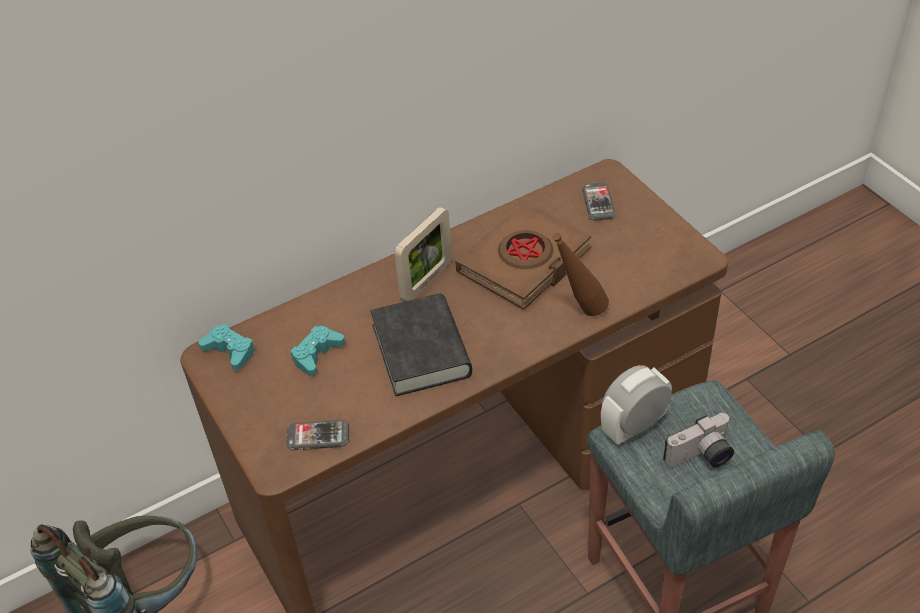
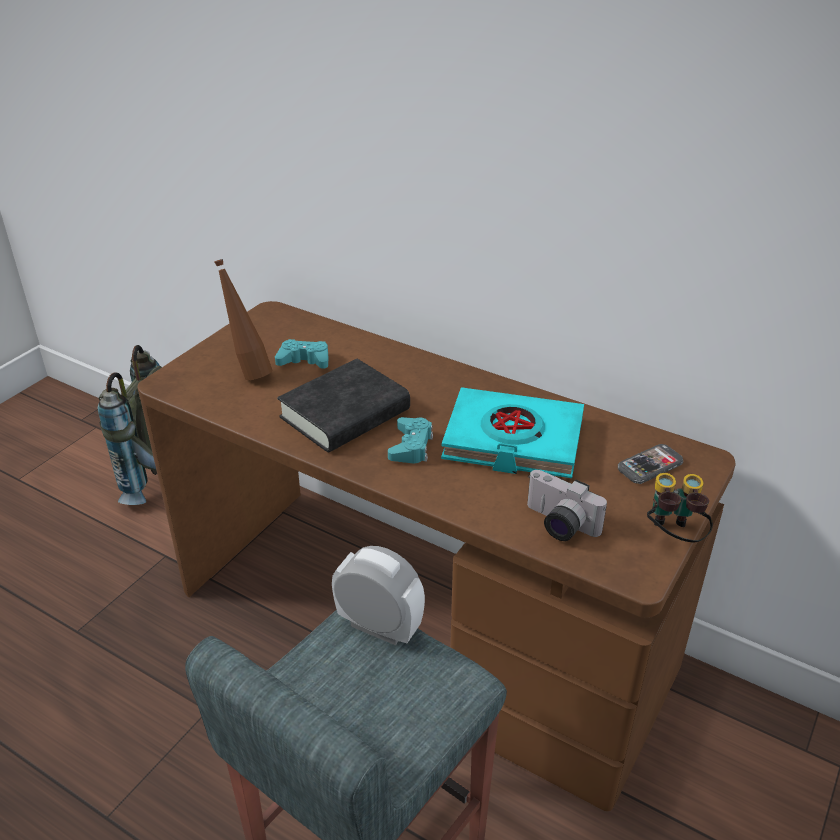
camera: 60 degrees right, 10 degrees down
turquoise game controller [199,324,255,370] -> turquoise game controller moved to [388,417,433,463]
phone [286,420,349,450] -> none
picture frame [395,207,452,302] -> none
brown book [455,202,591,310] -> turquoise book [441,387,584,478]
brown bottle [552,232,609,316] -> brown bottle moved to [214,259,272,380]
camera [663,413,734,468] -> camera moved to [527,470,607,541]
none -> binoculars [647,473,713,542]

